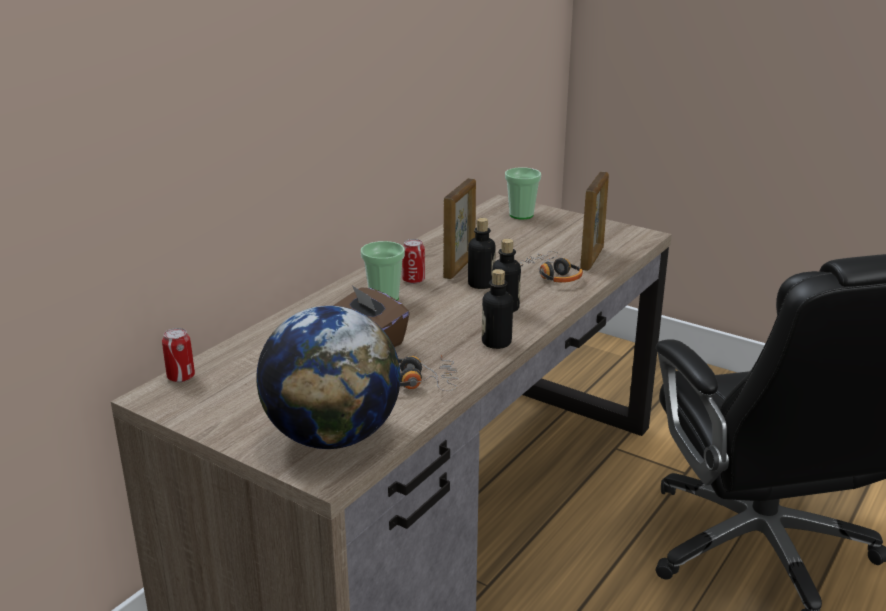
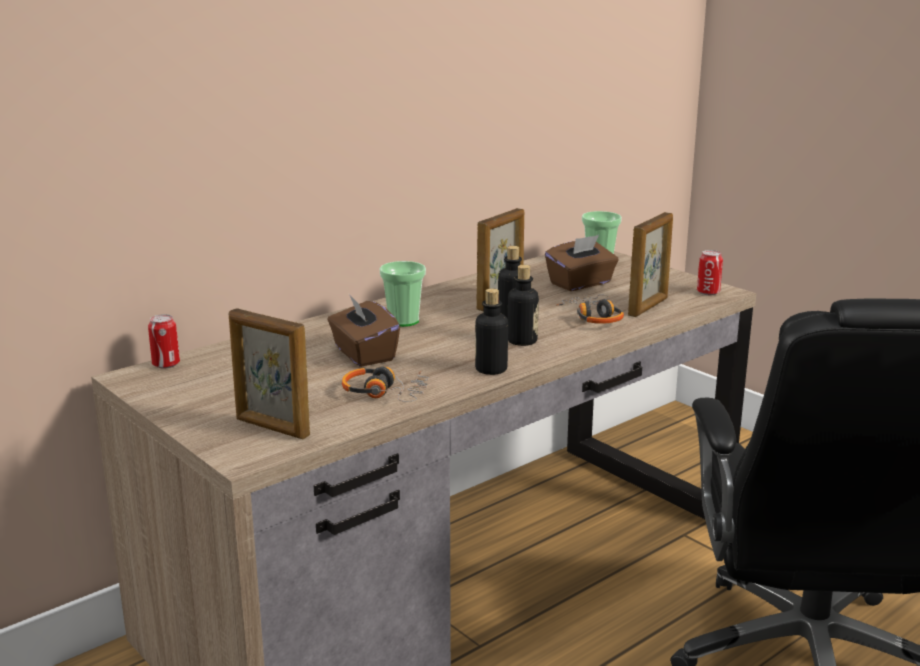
camera: 15 degrees right, 5 degrees down
globe [256,306,401,449] -> picture frame [229,308,310,439]
can [402,239,425,284] -> can moved to [697,250,723,295]
none -> brown tissue box [545,235,619,291]

